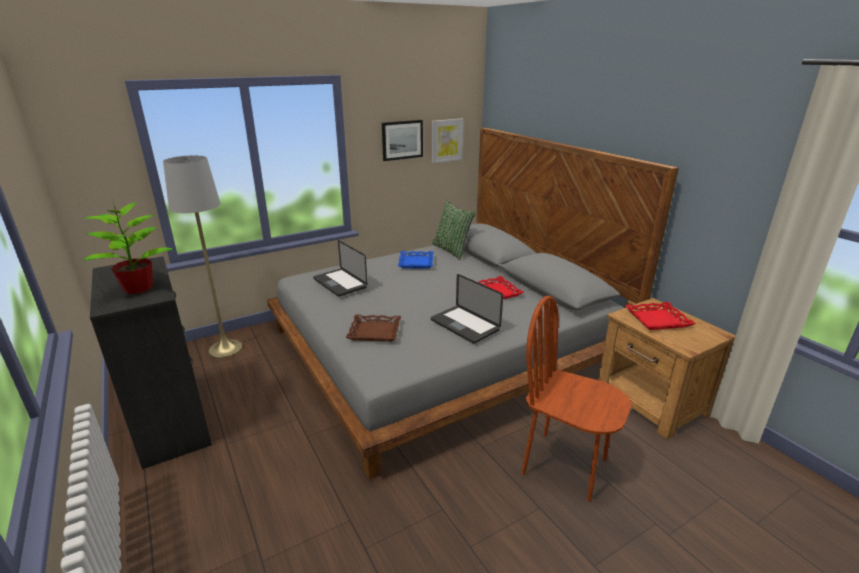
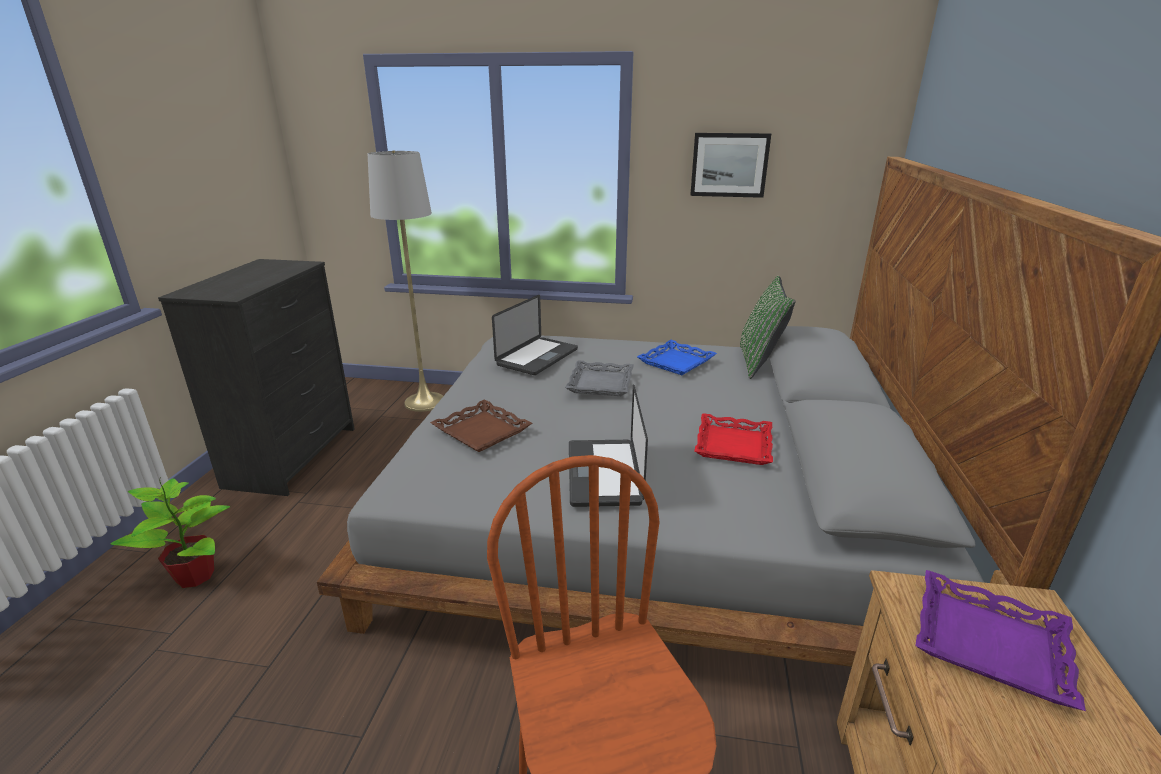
camera: 40 degrees right, 0 degrees up
potted plant [83,200,173,294] -> potted plant moved to [111,476,230,588]
laptop [313,240,367,297] -> laptop turned 150 degrees counterclockwise [492,295,578,375]
picture [432,119,463,163] -> none
red tray [625,302,696,330] -> purple tray [915,570,1086,711]
none -> grey tray [565,361,634,396]

